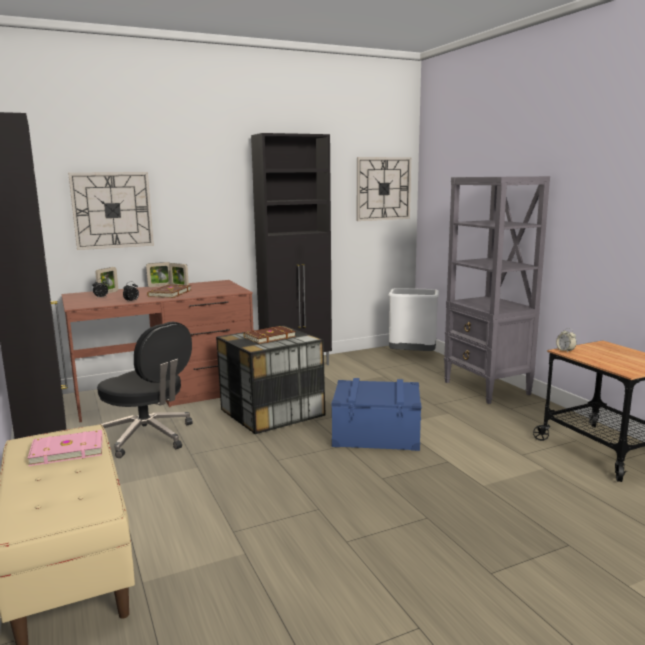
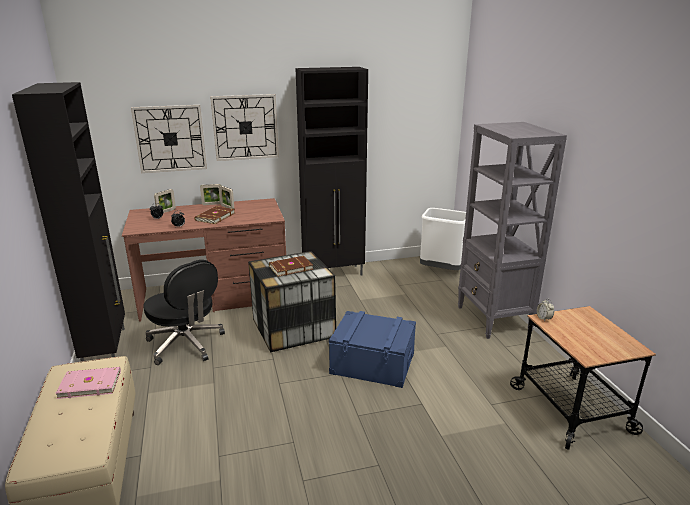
camera: 10 degrees right, 10 degrees up
wall clock [357,157,411,221] -> wall clock moved to [210,94,279,161]

